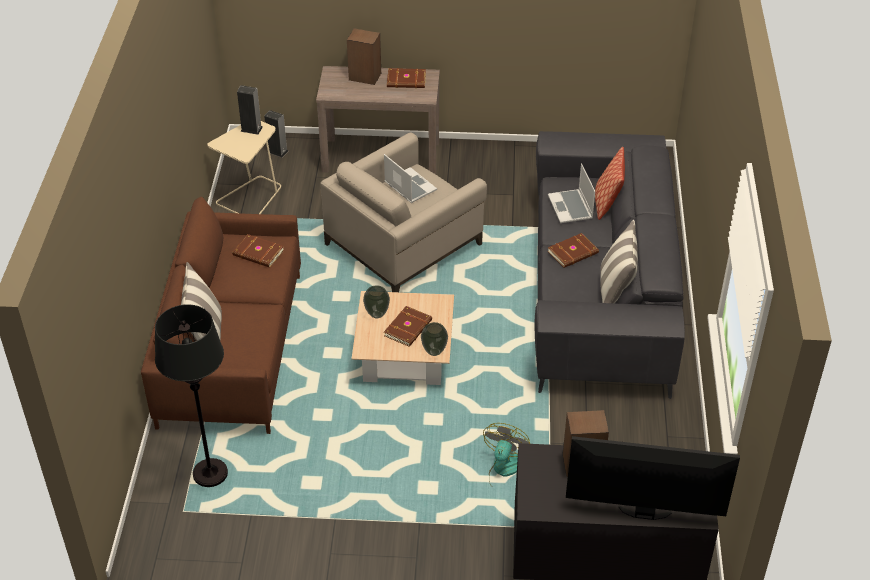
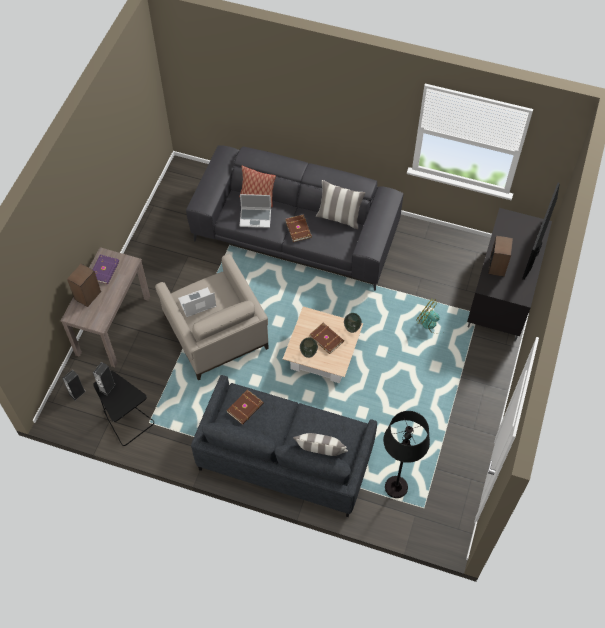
camera: 75 degrees left, 15 degrees up
brown sofa [141,197,301,434] -> grey sofa [191,375,377,517]
beige side table [207,121,281,214] -> black side table [93,371,154,446]
brown book [387,68,426,88] -> purple book [92,254,119,284]

